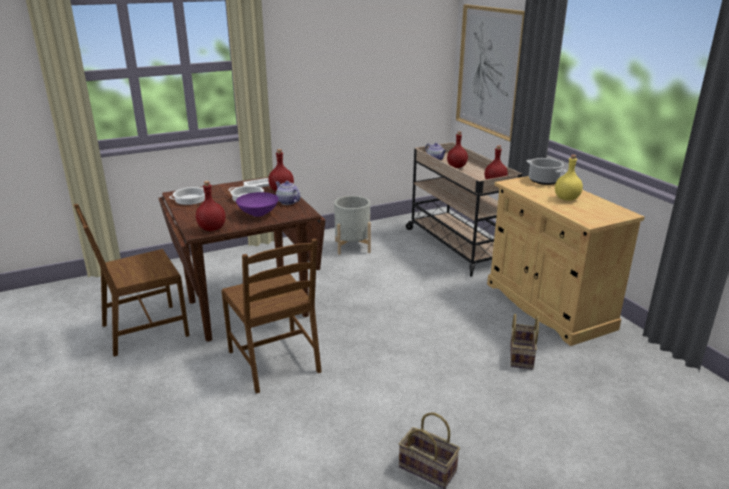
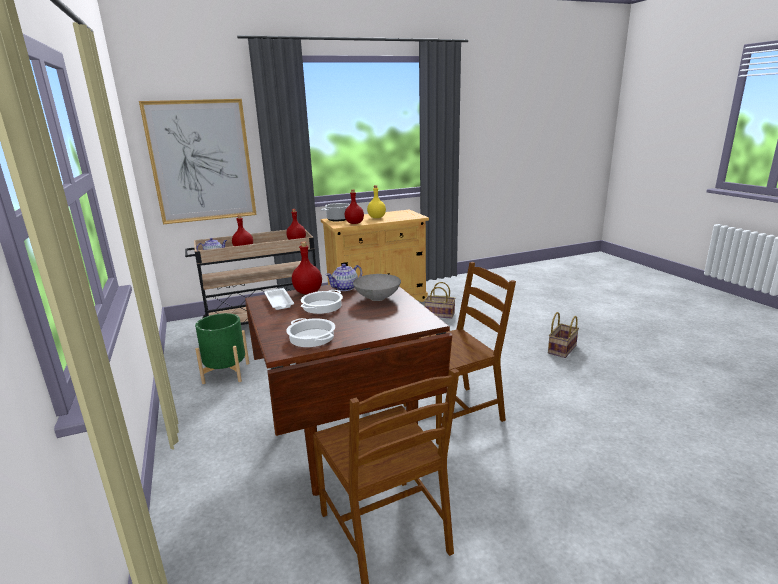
camera: 85 degrees left, 5 degrees down
red bottle [196,181,226,231] -> red bottle moved to [345,190,364,224]
purple bowl [236,192,278,217] -> grey bowl [353,274,401,301]
grey planter [334,196,371,255] -> green planter [195,313,249,384]

